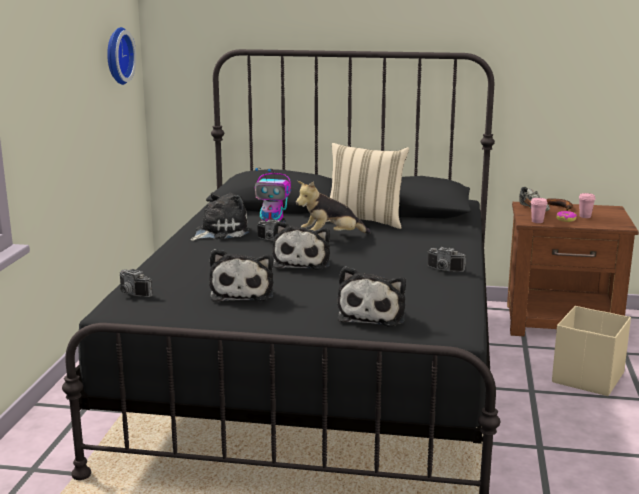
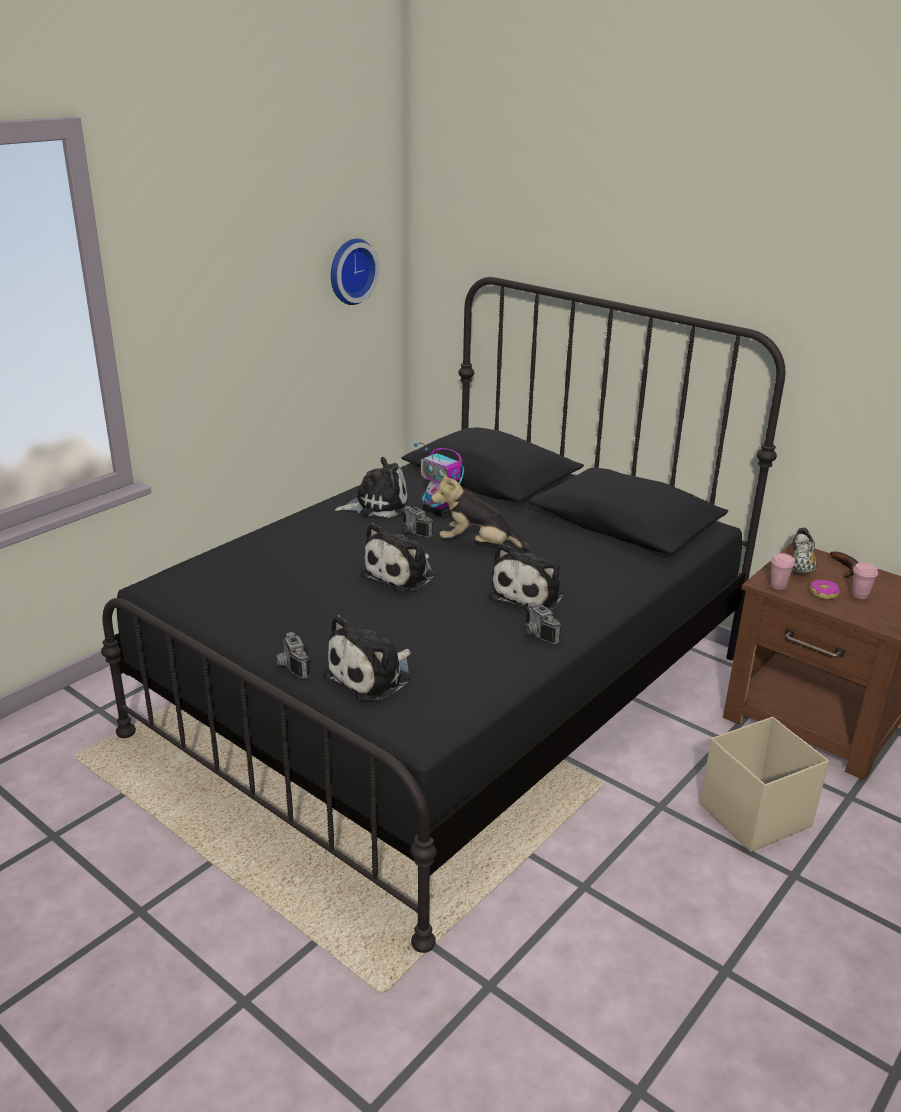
camera: 30 degrees right, 10 degrees up
camera [120,269,153,297] -> camera moved to [276,632,310,678]
plush toy [209,249,273,302] -> plush toy moved to [489,543,564,610]
beige pillow [326,143,409,229] -> none

